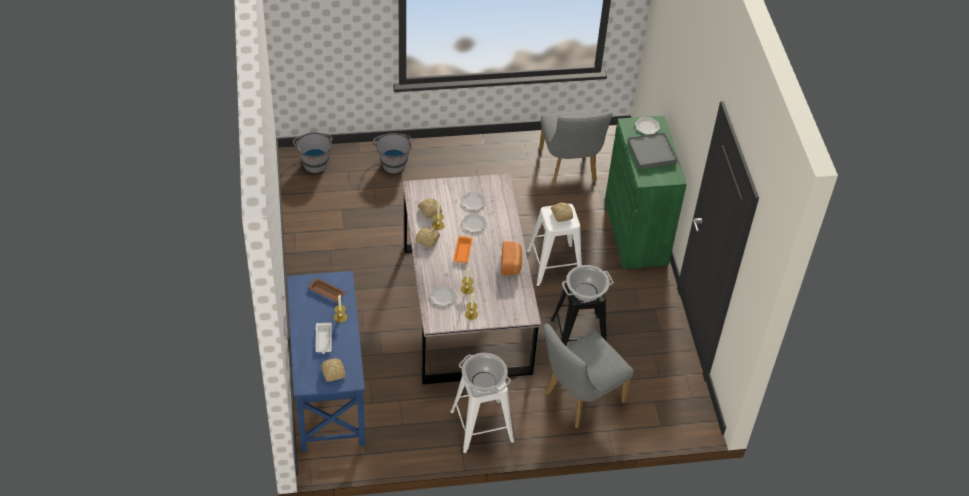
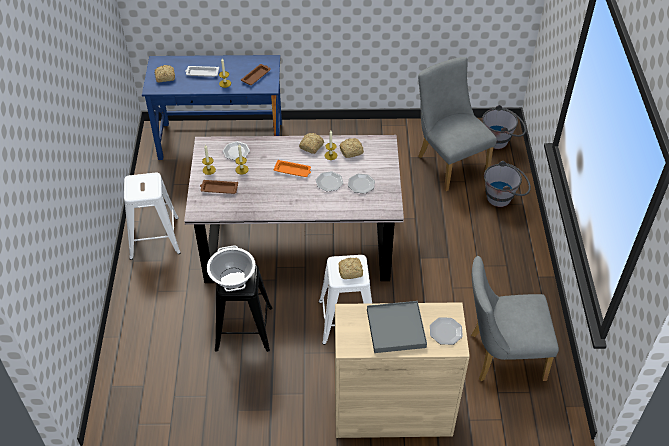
camera: 100 degrees right, 0 degrees up
cooking pot [459,353,511,392] -> none
bread [501,241,522,275] -> none
grey chair [544,323,634,428] -> grey chair moved to [418,57,497,191]
green cabinet [605,115,687,269] -> beige cabinet [335,302,470,438]
none -> brown tray [200,180,238,194]

